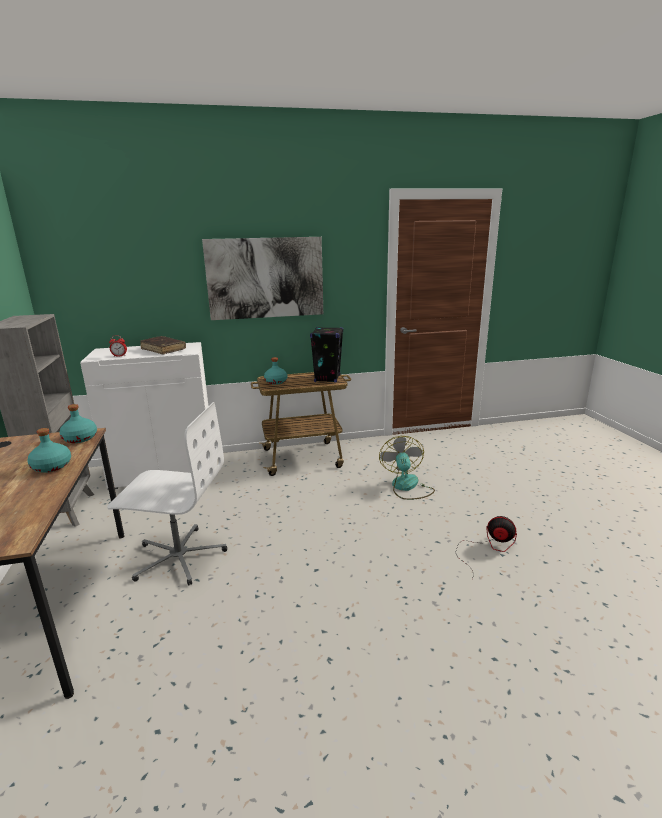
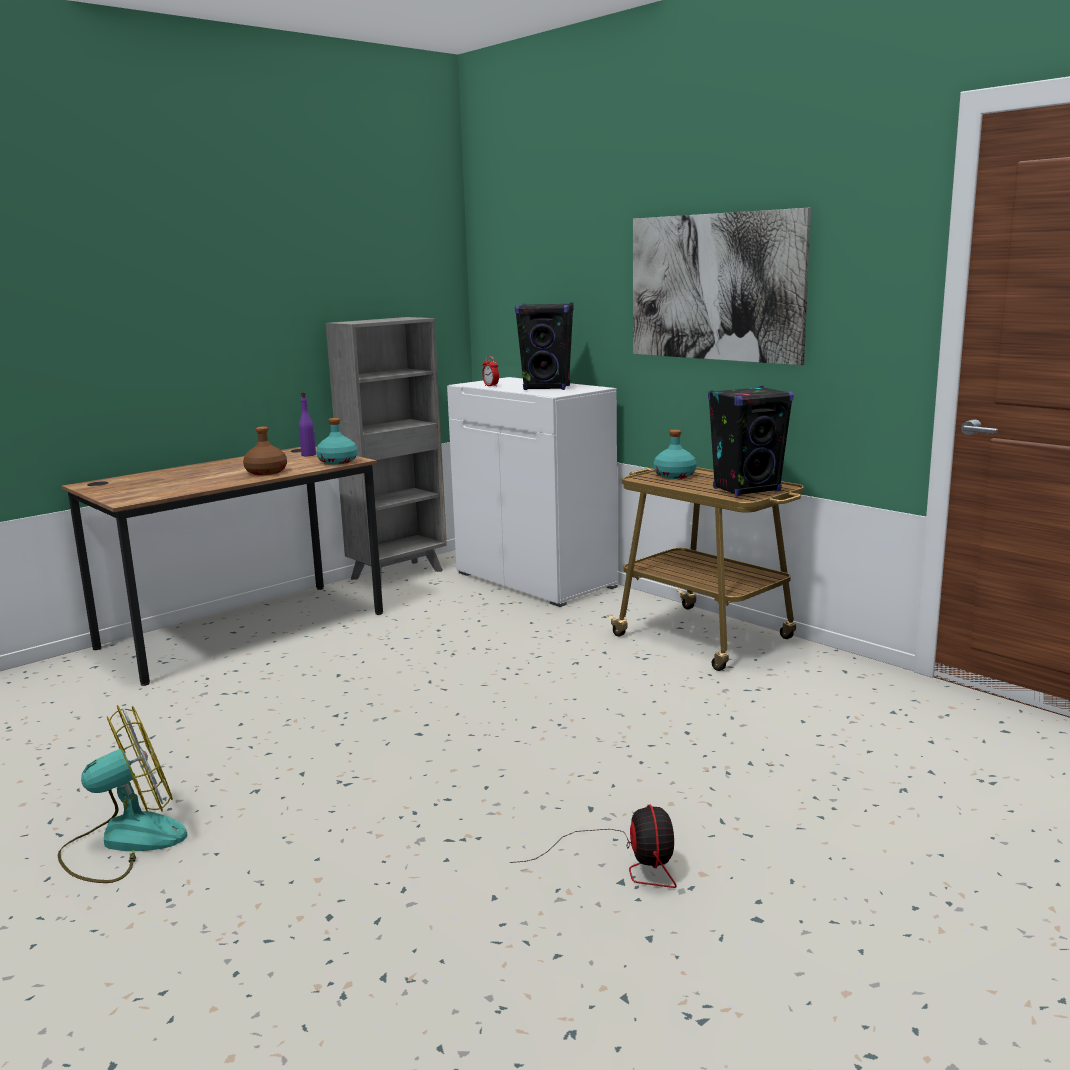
camera: 60 degrees right, 5 degrees down
turquoise bottle [27,428,71,473] -> brown bottle [243,426,287,475]
white office chair [107,402,227,585] -> none
brown book [140,336,186,354] -> black speaker [515,302,574,390]
fan [379,436,435,500] -> fan moved to [58,705,187,883]
none -> purple bottle [299,392,316,456]

